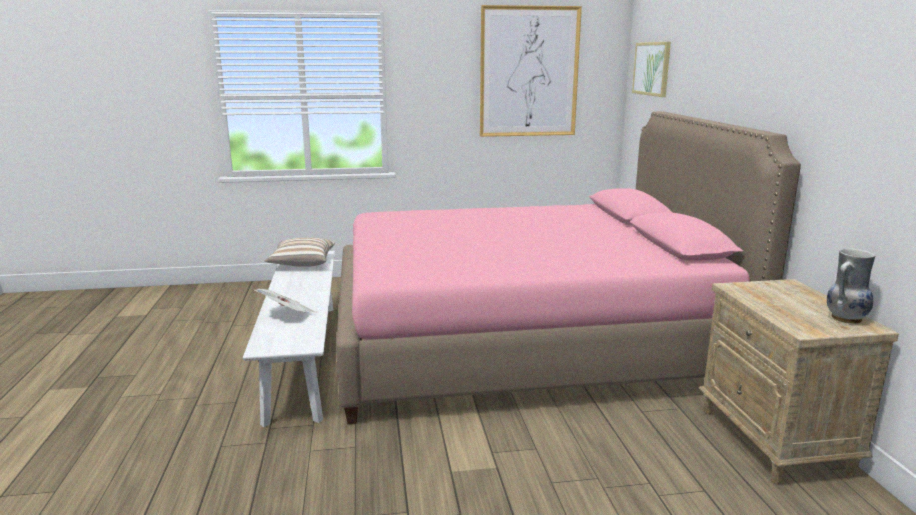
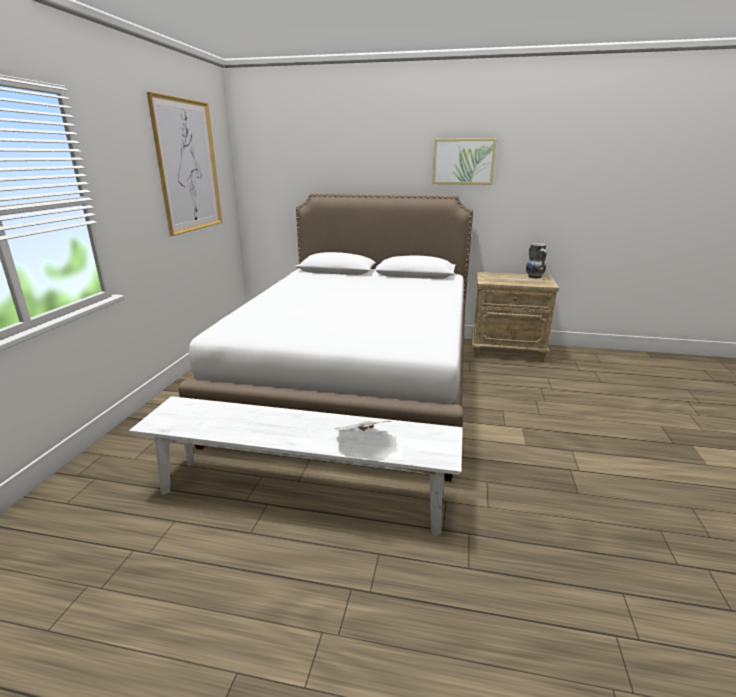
camera: 70 degrees left, 5 degrees up
pillow [265,238,335,267] -> none
pink bed [336,111,801,424] -> white bed [178,193,473,481]
picture [632,42,671,97] -> picture moved to [432,138,497,185]

